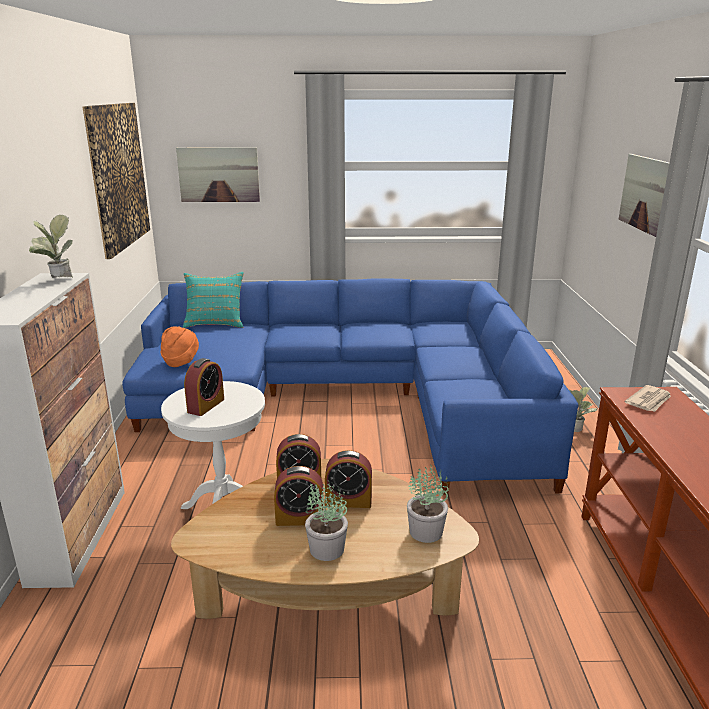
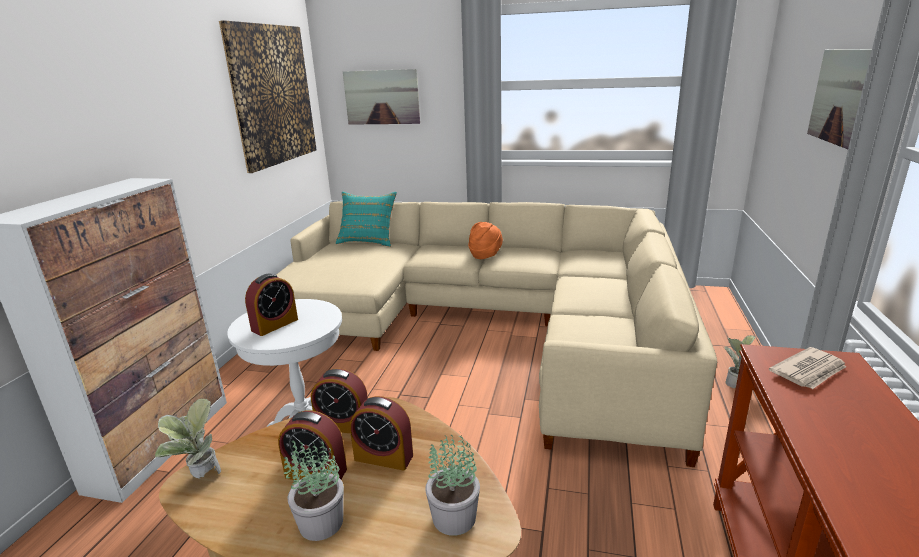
camera: 15 degrees right, 0 degrees up
potted plant [29,215,73,278] -> potted plant moved to [155,399,221,479]
blue sofa [122,278,578,495] -> beige sofa [276,202,717,467]
orange hat [161,327,199,367] -> orange hat moved to [468,222,503,259]

